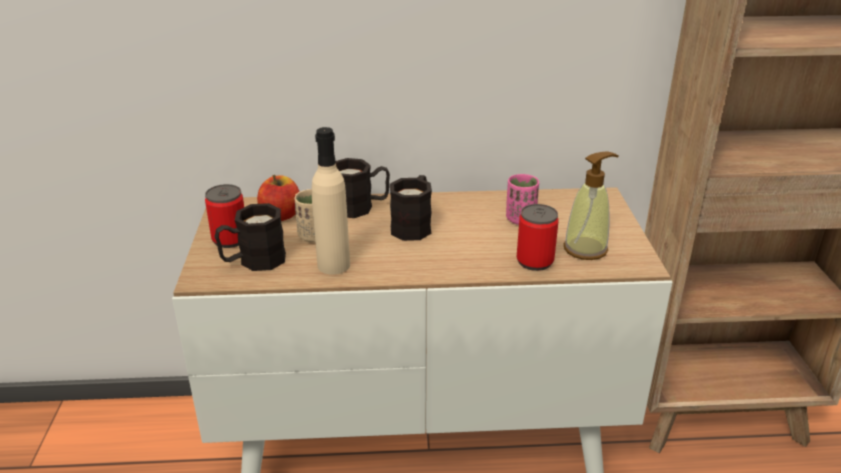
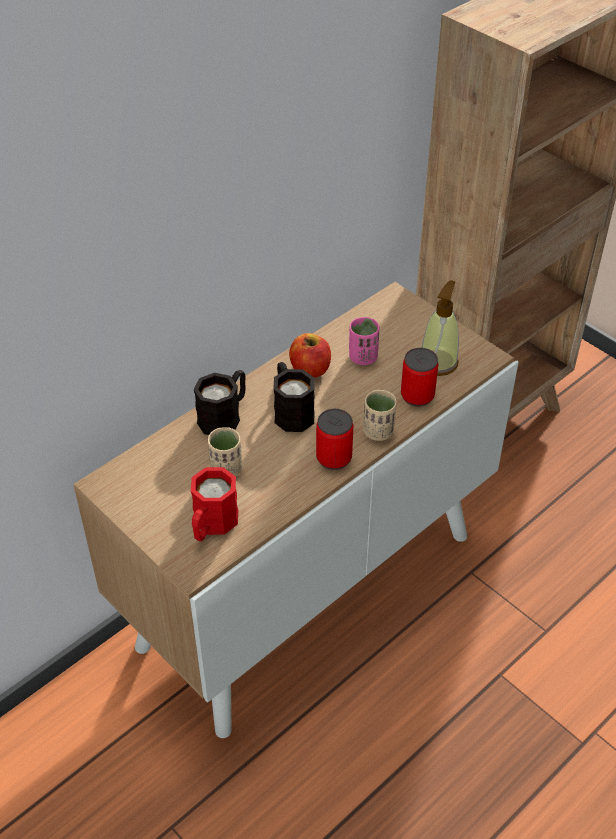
camera: 40 degrees left, 15 degrees up
can [205,184,244,248] -> can moved to [316,409,353,470]
black mug [215,203,286,271] -> red mug [191,467,238,541]
apple [257,175,300,221] -> apple moved to [289,333,331,378]
beige bottle [311,127,350,275] -> none
none -> beige cup [363,390,397,441]

